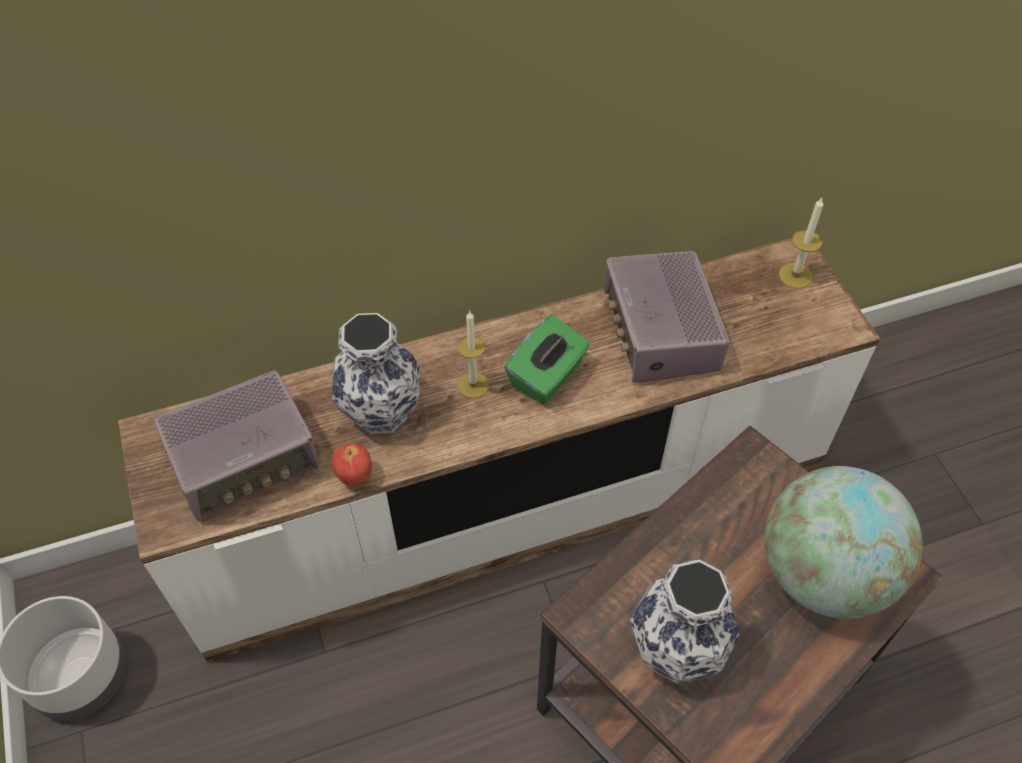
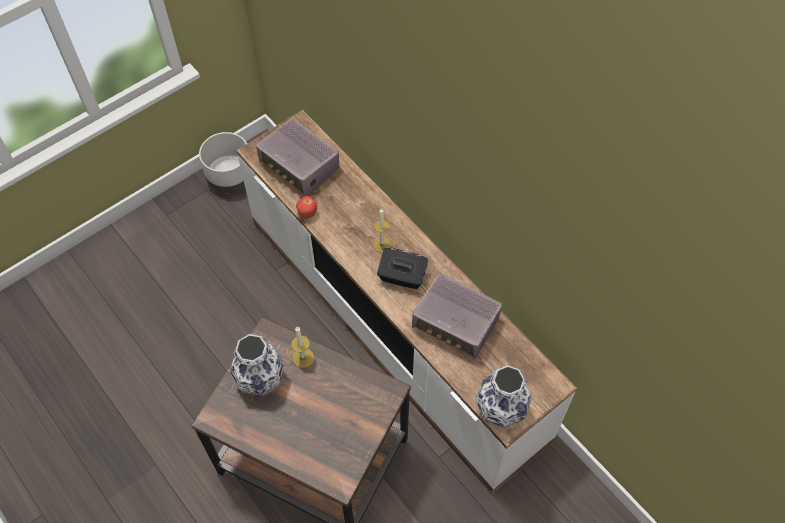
camera: 70 degrees right, 5 degrees up
vase [332,313,420,434] -> vase moved to [475,365,532,428]
green tissue box [504,315,590,404] -> black tissue box [377,248,428,289]
radio [604,251,730,383] -> radio turned 120 degrees counterclockwise [412,273,502,359]
globe [764,466,923,619] -> none
candle [779,198,823,289] -> candle moved to [291,327,314,368]

